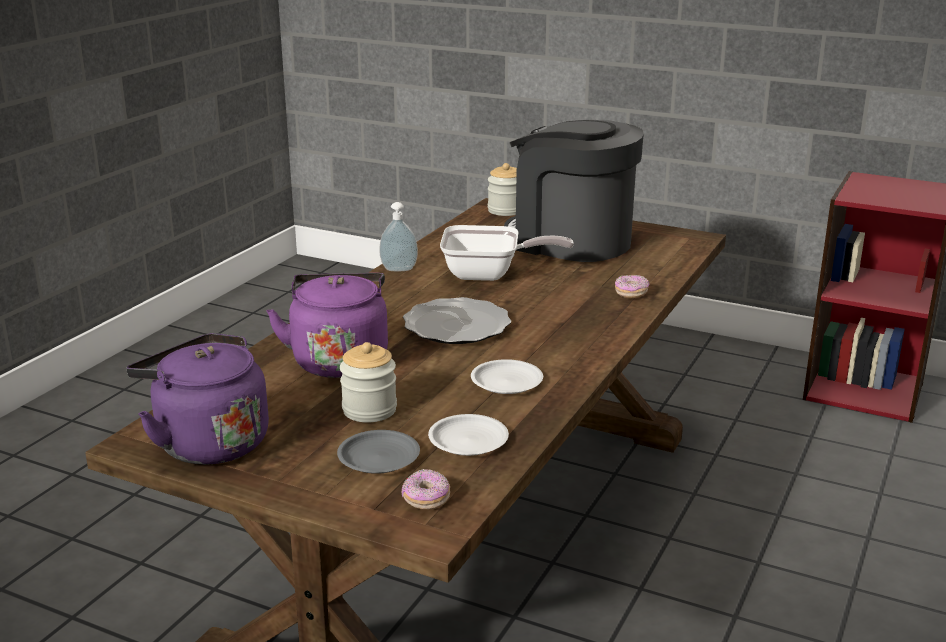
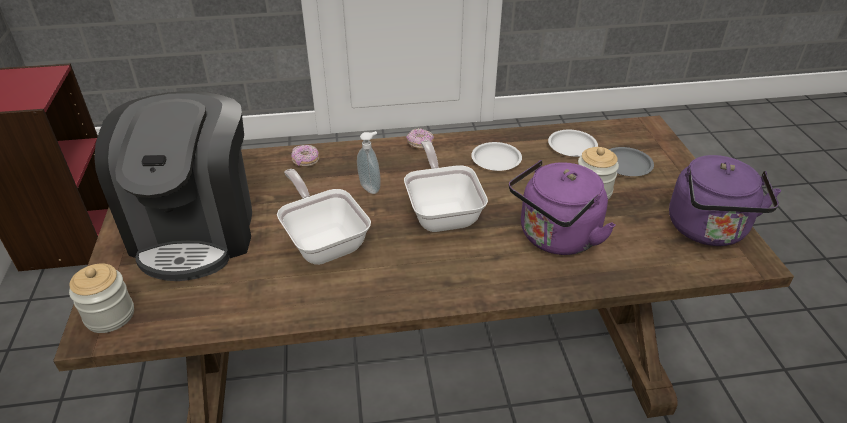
camera: 125 degrees left, 15 degrees up
soap dispenser [379,202,418,271] -> soap dispenser moved to [357,131,381,194]
donut [401,469,450,510] -> donut moved to [406,128,434,149]
plate [403,297,511,344] -> frying pan [404,140,488,232]

